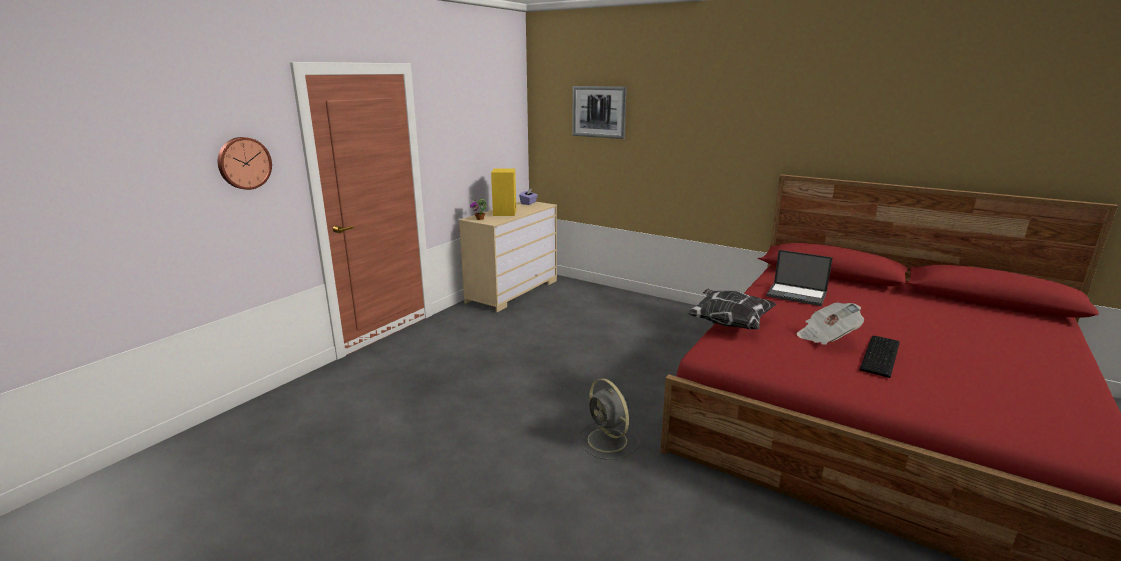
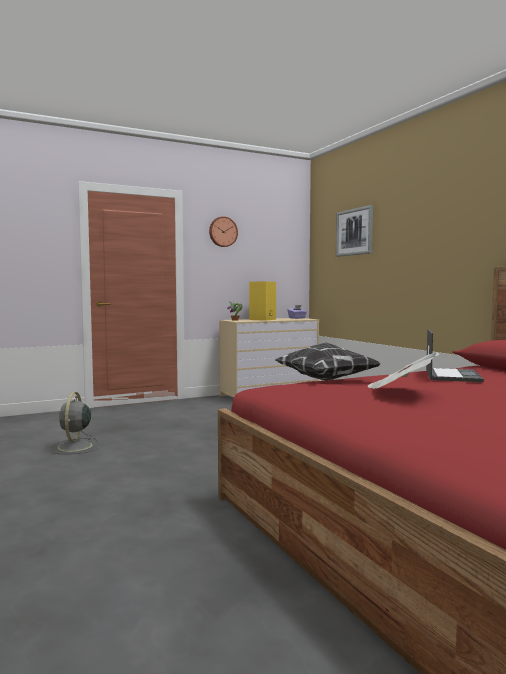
camera: 30 degrees right, 15 degrees down
wall clock [218,137,272,190] -> wall clock moved to [209,217,238,247]
grey fan [578,378,639,460] -> grey fan moved to [50,392,99,454]
laptop [766,250,833,306] -> laptop turned 135 degrees counterclockwise [426,329,484,382]
keyboard [859,336,900,378] -> none

